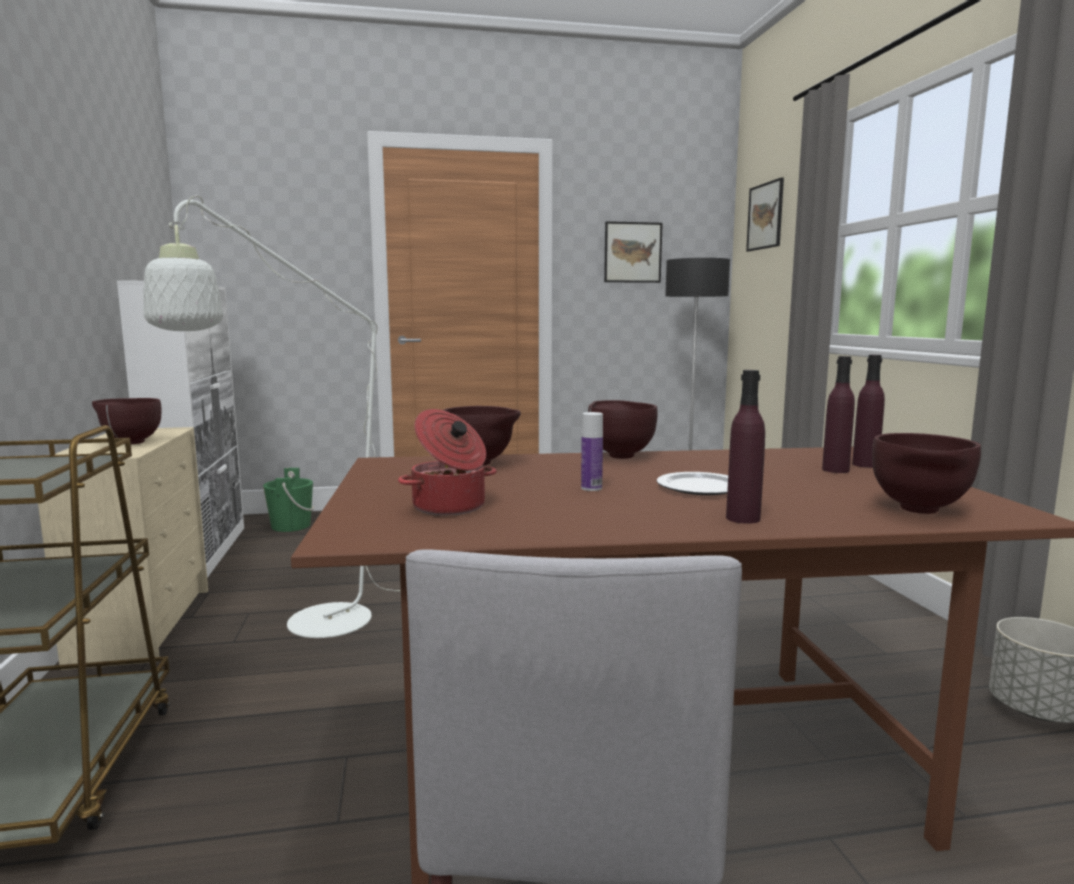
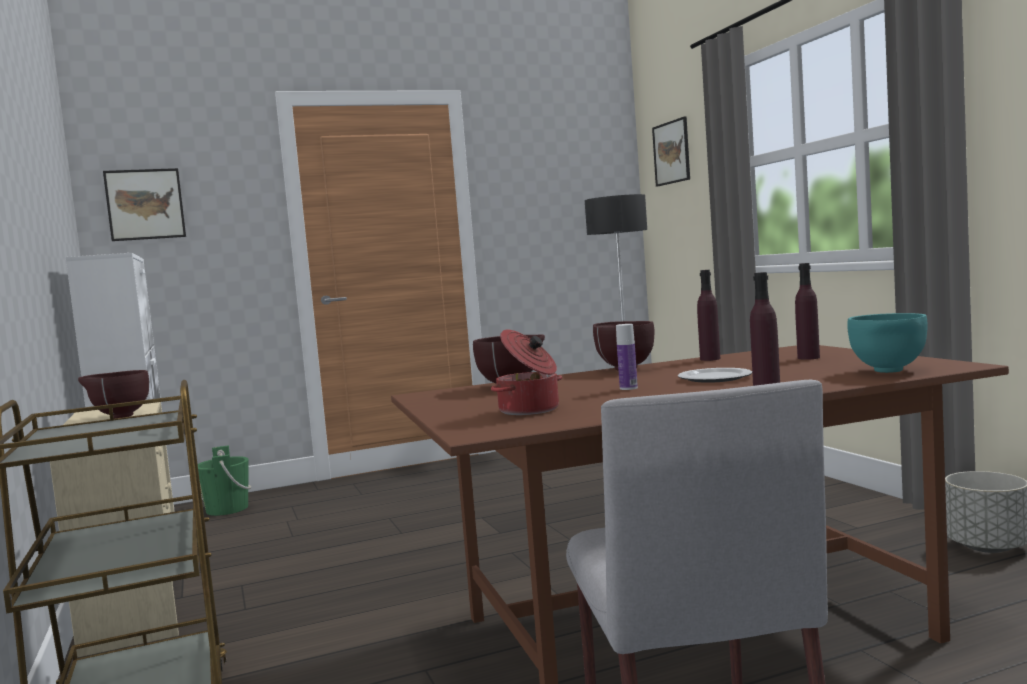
camera: 10 degrees left, 5 degrees down
white floor lamp [143,195,401,638] -> none
picture [604,221,663,283] -> picture moved to [103,168,186,241]
purple bottle [852,355,885,468] -> purple bottle moved to [697,270,721,361]
brown bowl [872,433,981,514] -> turquoise bowl [847,313,928,373]

